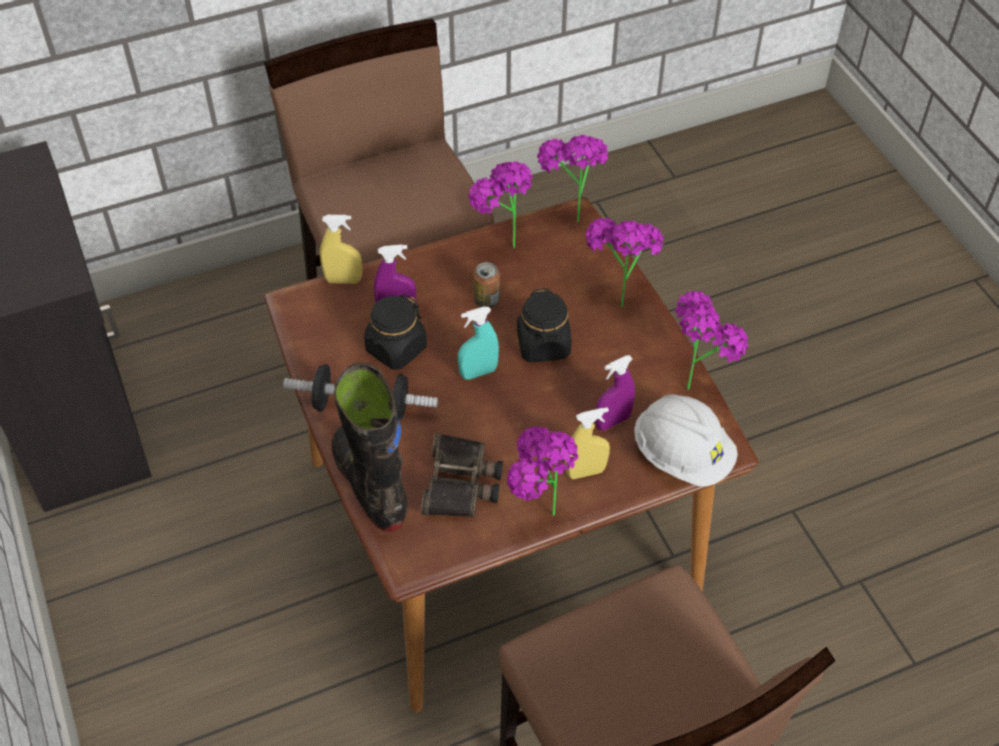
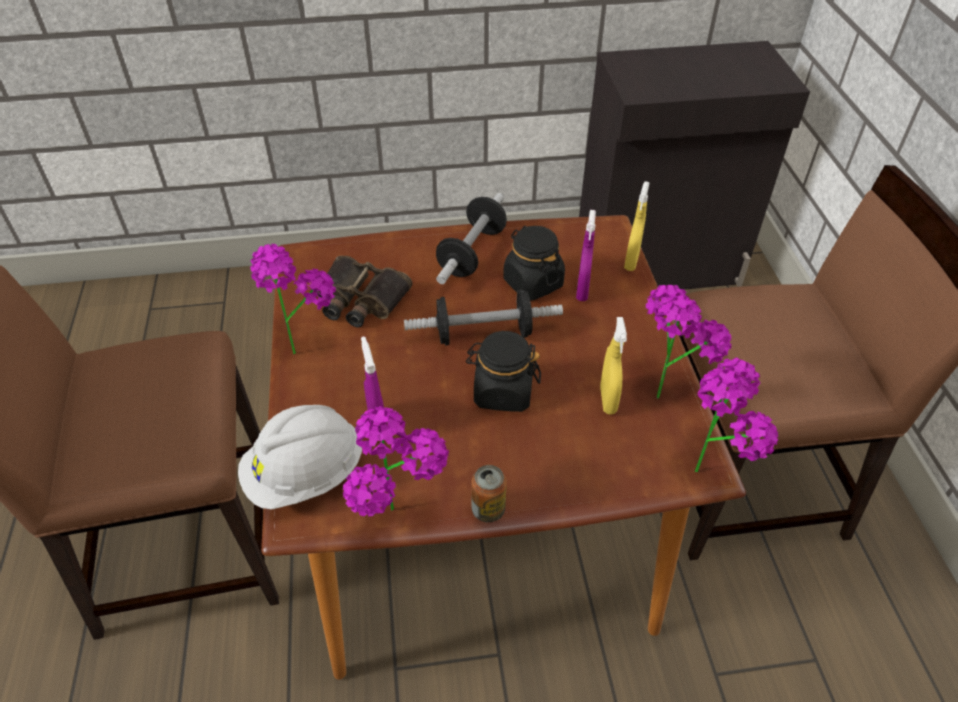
camera: 105 degrees right, 5 degrees down
black boot [332,363,408,532] -> none
turquoise spray bottle [458,307,499,380] -> dumbbell [404,289,563,346]
can [473,262,500,308] -> can moved to [471,465,507,522]
yellow spray bottle [565,407,610,479] -> yellow spray bottle moved to [600,317,627,415]
potted plant [585,218,664,308] -> none

